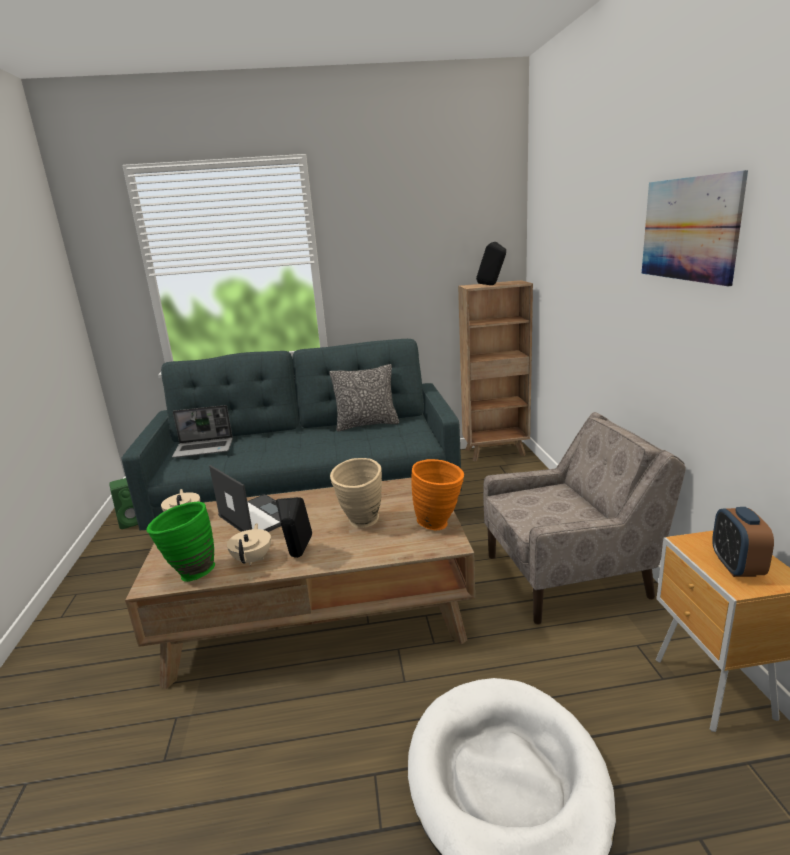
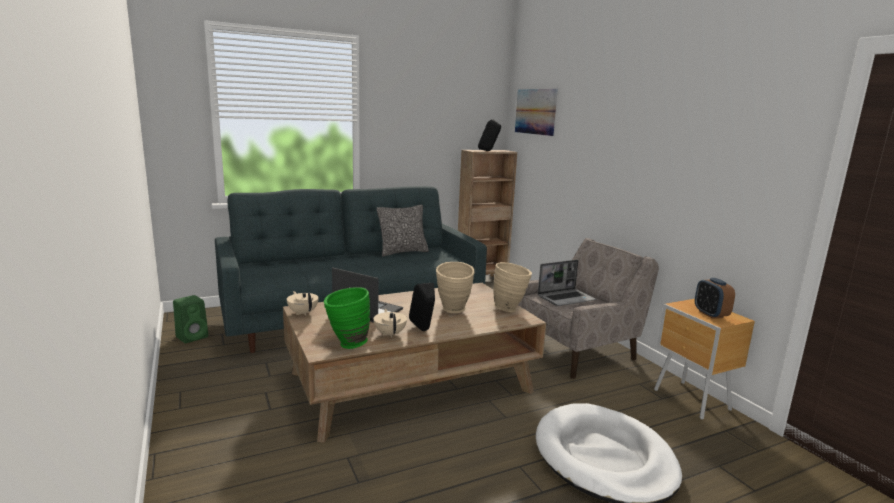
camera: 20 degrees left, 5 degrees down
laptop [172,405,233,458] -> laptop moved to [538,260,596,306]
orange vase [411,459,464,530] -> beige vase [493,262,532,312]
picture [642,170,748,286] -> picture moved to [515,89,558,136]

